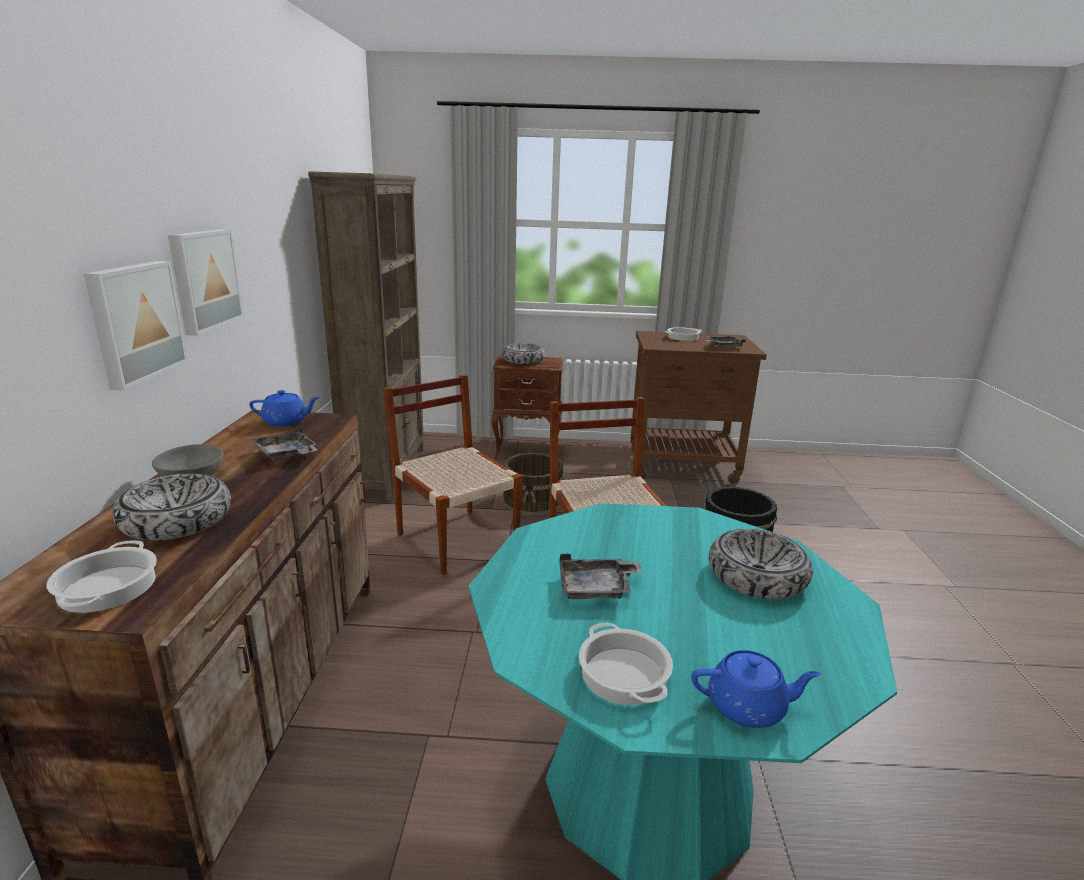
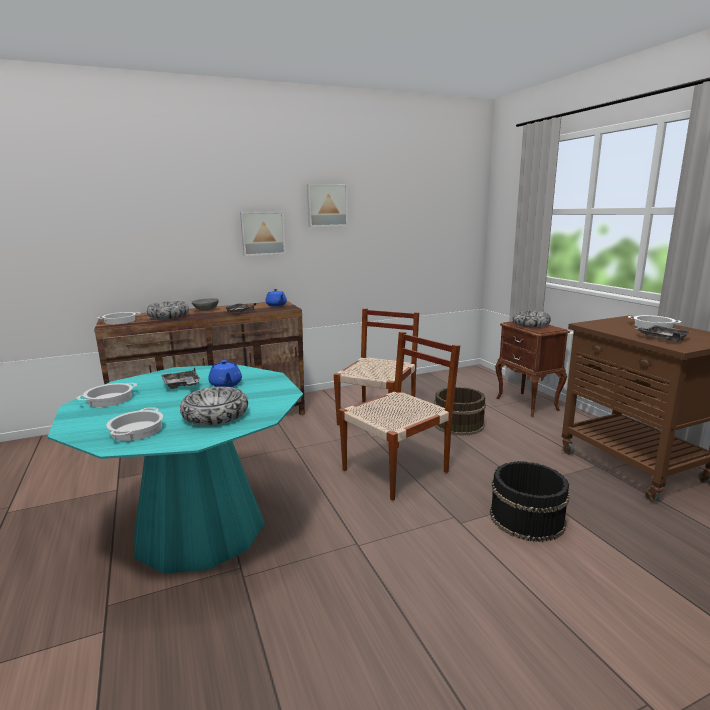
camera: 65 degrees right, 5 degrees down
picture [84,261,188,391] -> picture moved to [307,184,348,227]
brown bookcase [308,171,424,501] -> none
blue teapot [691,650,821,728] -> blue teapot moved to [208,360,242,387]
none -> cooking pot [106,407,163,441]

